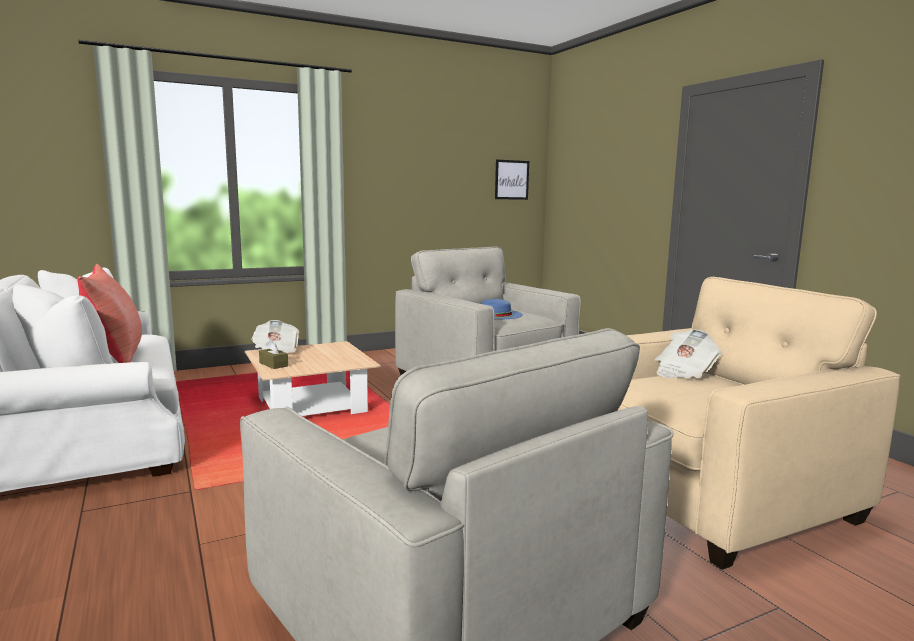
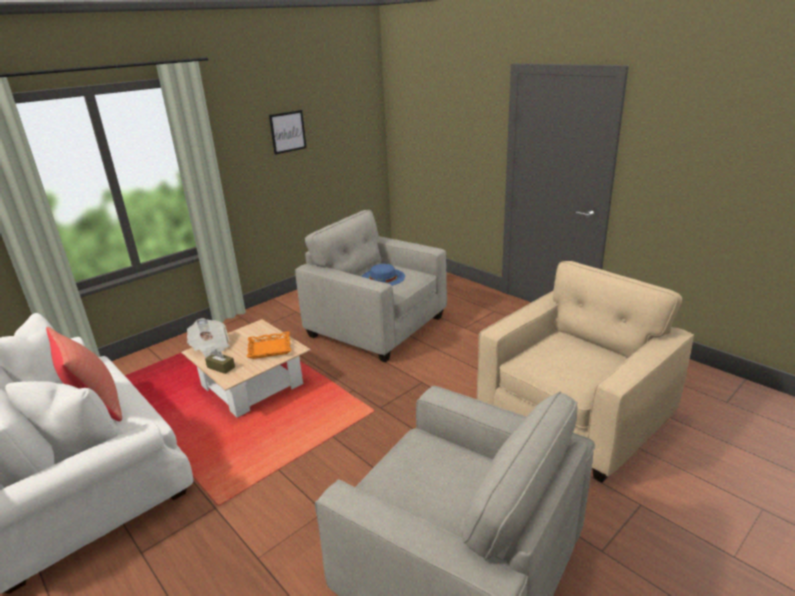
camera: 15 degrees left, 15 degrees up
picture [495,160,529,200] -> picture moved to [269,110,306,155]
newspaper [654,329,723,378] -> none
none -> orange tray [247,331,291,359]

